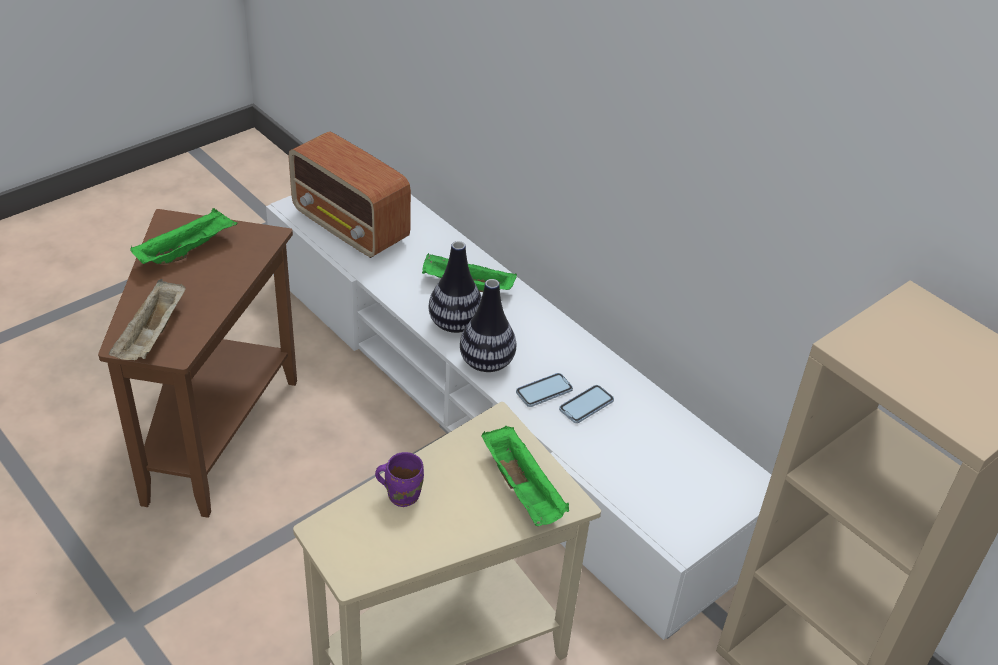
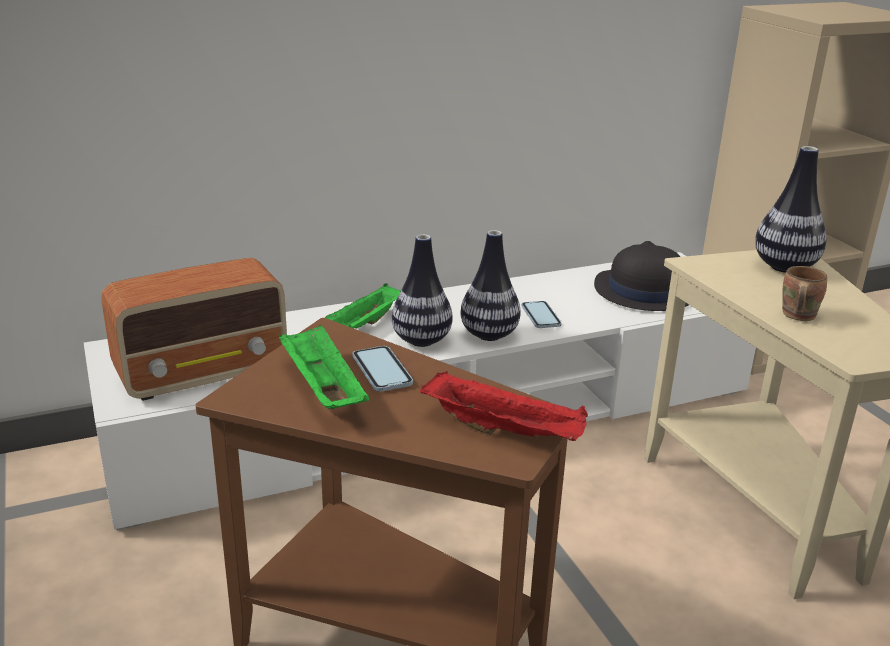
camera: 70 degrees left, 15 degrees down
beige tray [109,279,186,360] -> red tray [420,371,588,441]
purple mug [375,452,424,507] -> brown mug [782,266,827,321]
green tray [481,426,569,526] -> vase [755,146,826,273]
phone [559,385,614,423] -> phone moved to [352,346,413,392]
none -> black hat [594,241,689,311]

